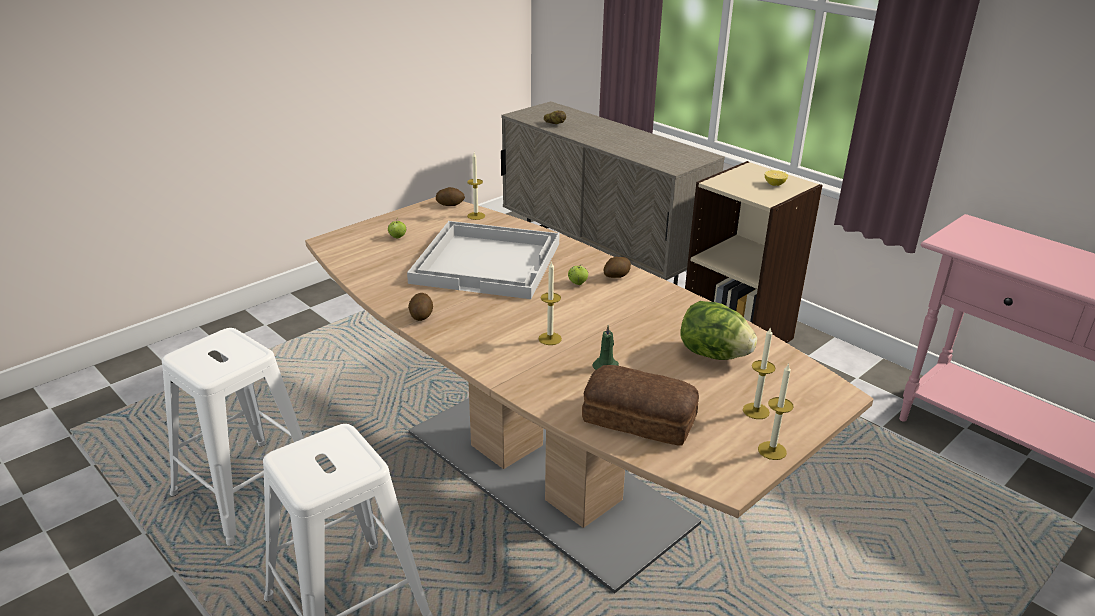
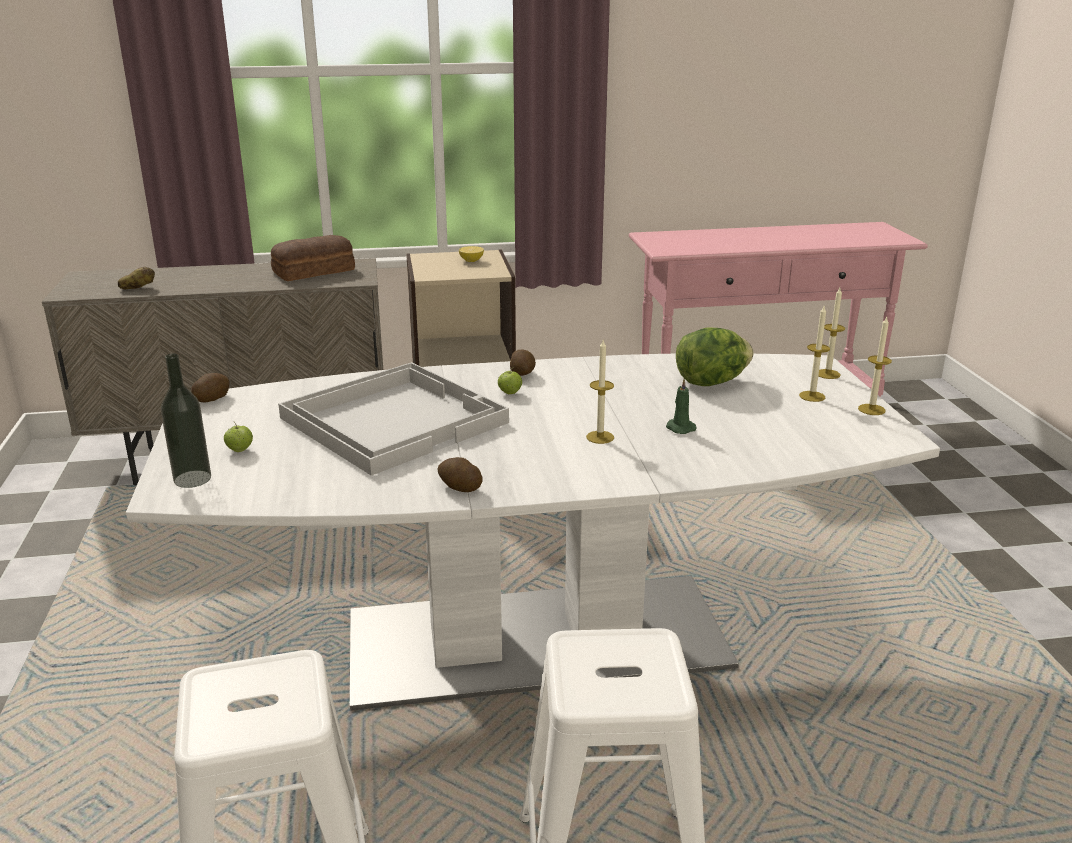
camera: 55 degrees left, 5 degrees down
brown dining table [305,197,873,594] -> white dining table [126,354,940,711]
candle [467,152,485,220] -> candle moved to [818,288,845,379]
bread [582,365,699,446] -> bread moved to [271,235,355,281]
none -> bottle [161,353,211,488]

